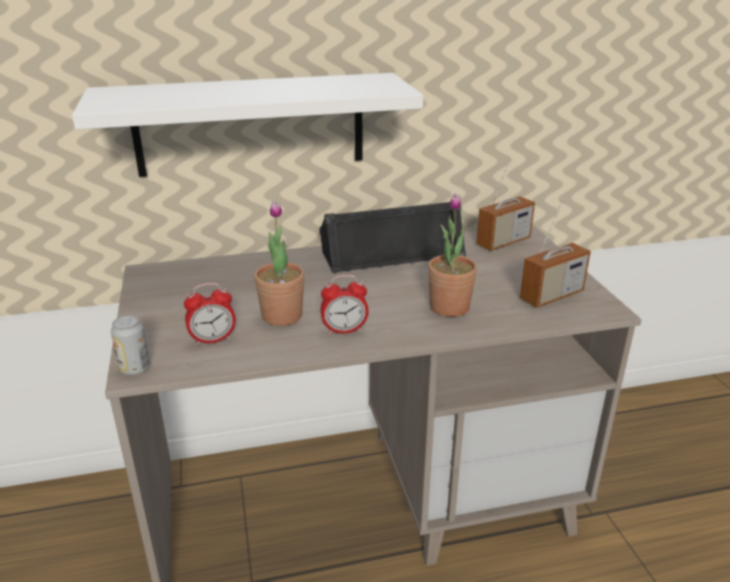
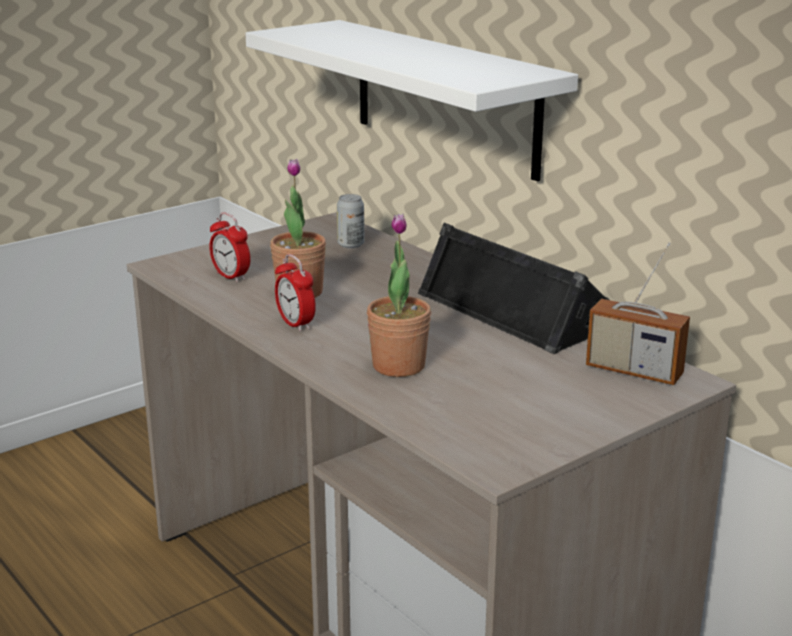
camera: 65 degrees right, 5 degrees down
can [111,315,150,375] -> can moved to [337,194,364,248]
radio [520,198,591,308] -> none

